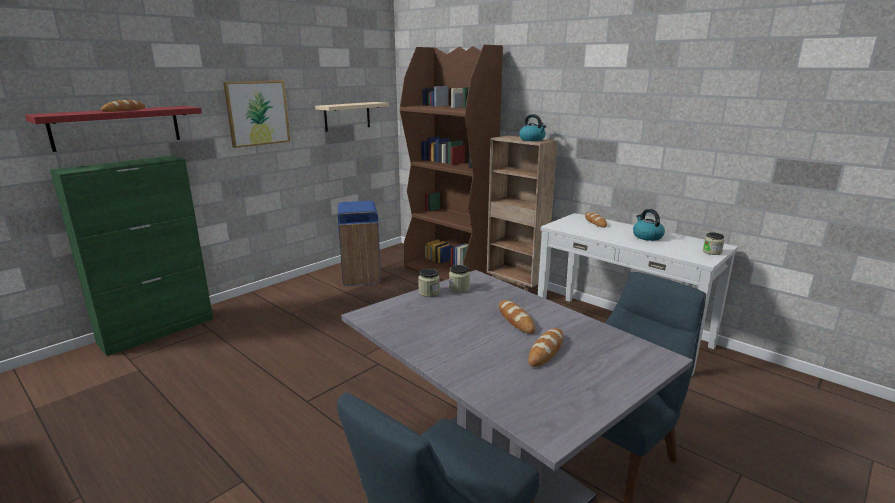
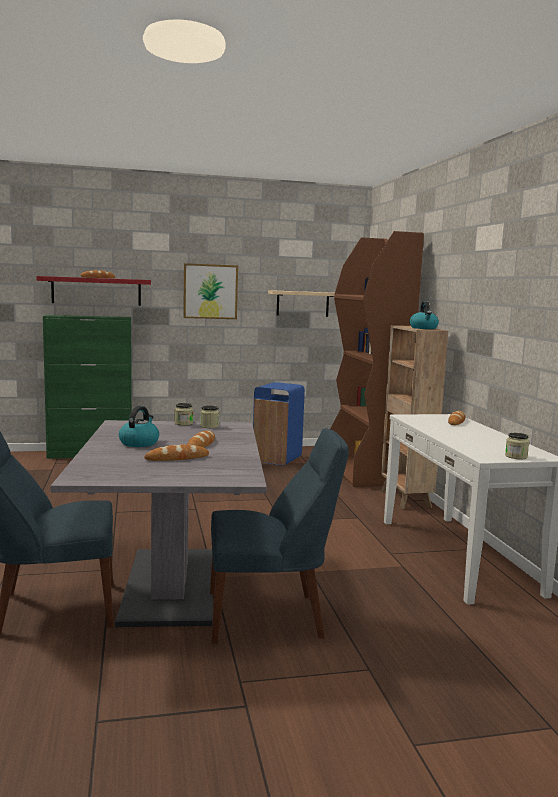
camera: 35 degrees right, 10 degrees down
kettle [633,209,665,241] -> kettle moved to [119,406,159,447]

